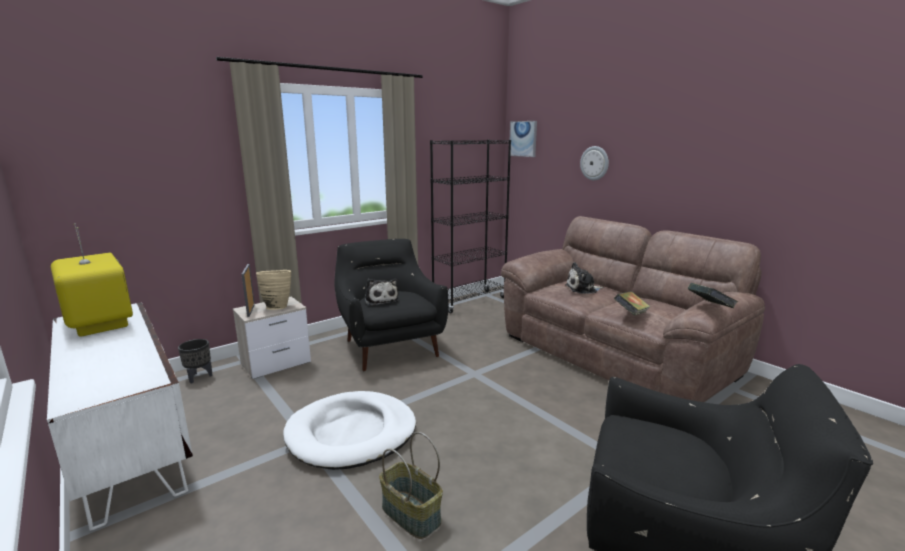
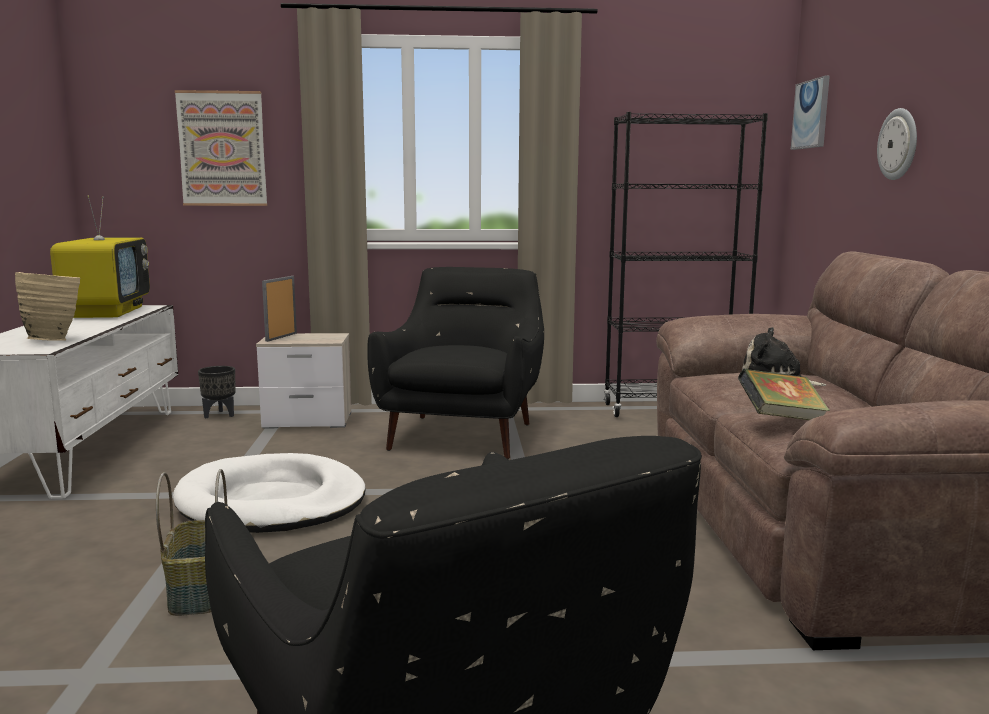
camera: 35 degrees right, 5 degrees down
beige vase [256,270,291,310] -> beige vase moved to [15,272,80,340]
plush toy [364,279,399,306] -> none
book [687,283,738,308] -> none
none -> picture [175,90,267,206]

